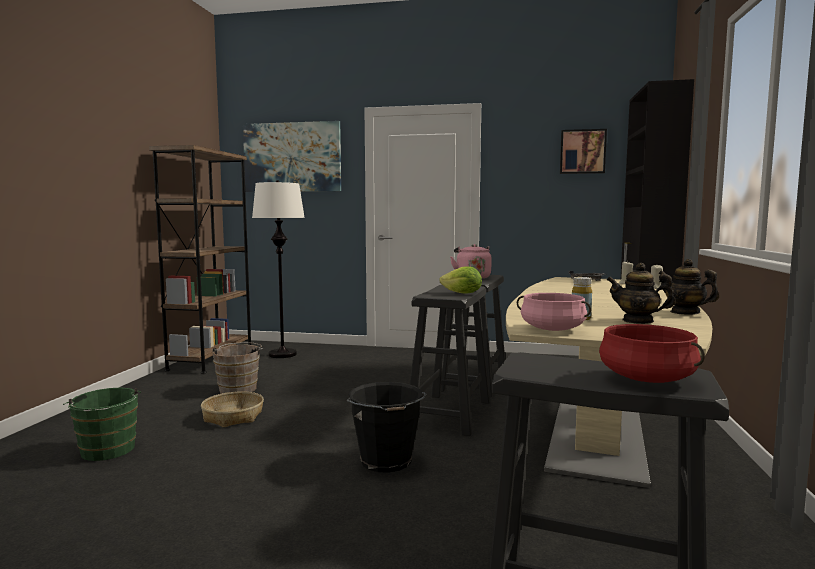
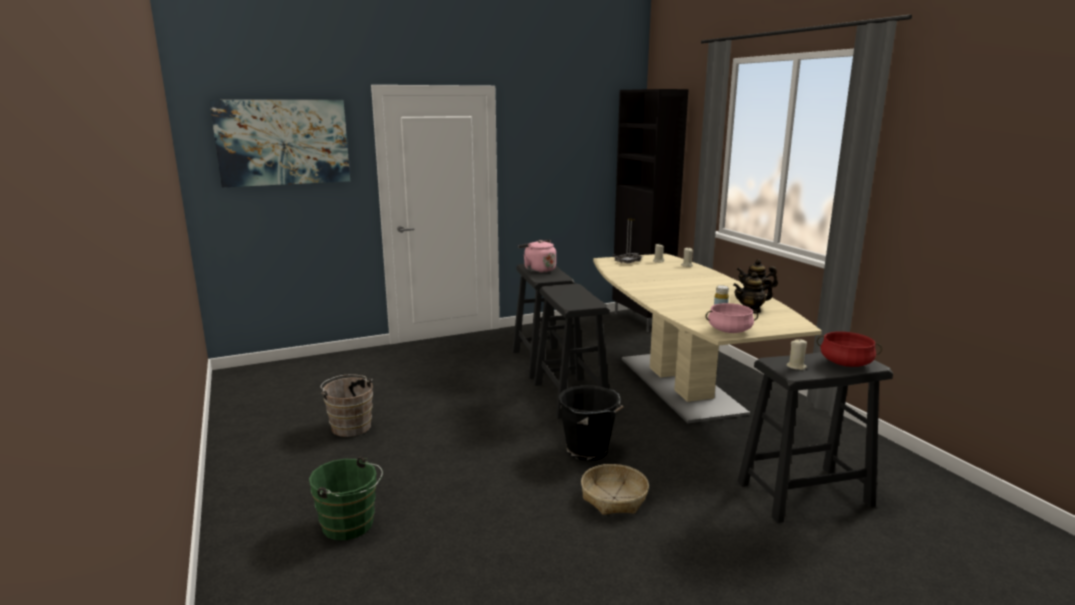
camera: 35 degrees left, 10 degrees up
brown bookcase [149,145,251,374] -> none
basket [201,391,264,428] -> basket moved to [581,464,649,515]
white floor lamp [252,180,305,358] -> none
lettuce [439,266,482,293] -> none
picture [560,129,607,174] -> none
none -> beige candle [786,339,807,370]

